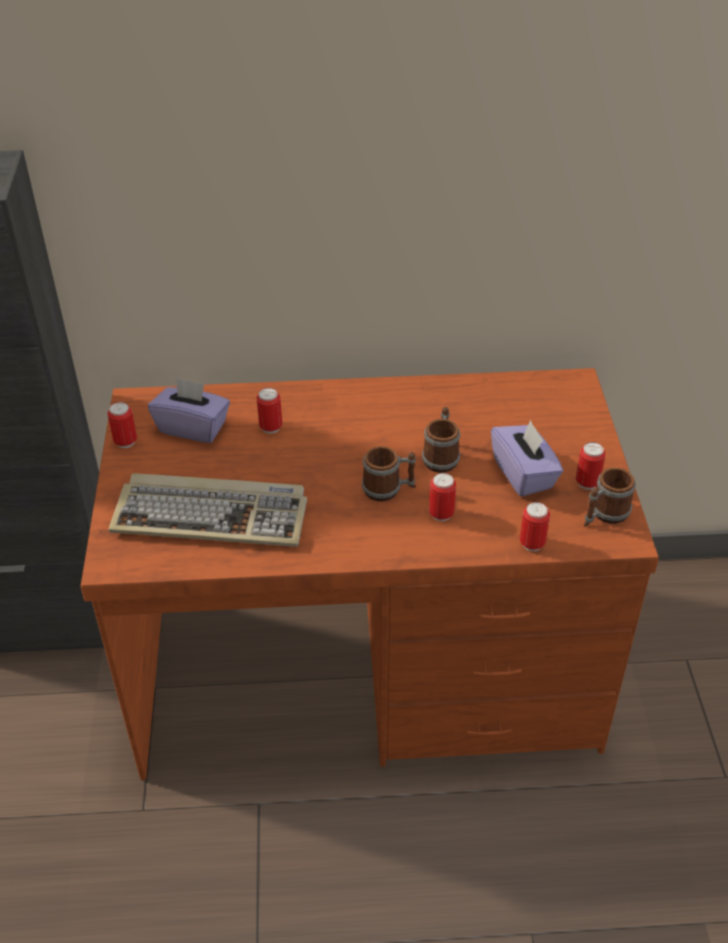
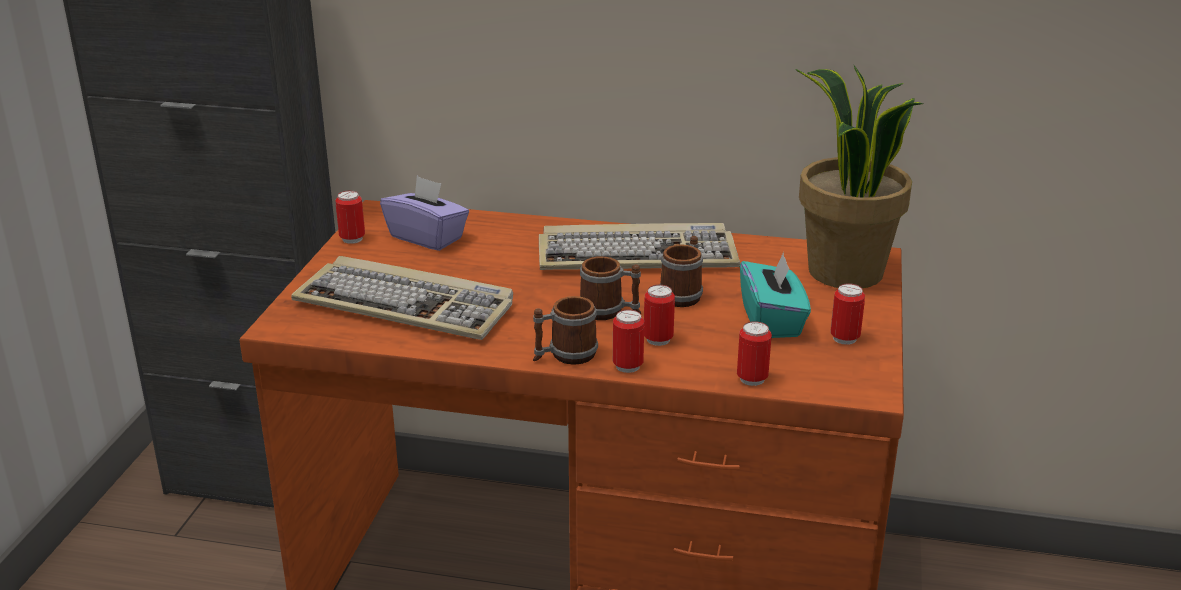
camera: 15 degrees right, 15 degrees down
can [257,388,282,434] -> can moved to [613,309,644,373]
purple tissue box [491,420,563,497] -> turquoise tissue box [740,252,811,338]
mug [584,467,636,526] -> mug moved to [533,296,598,365]
none -> keyboard [539,223,740,270]
none -> potted plant [795,66,924,288]

